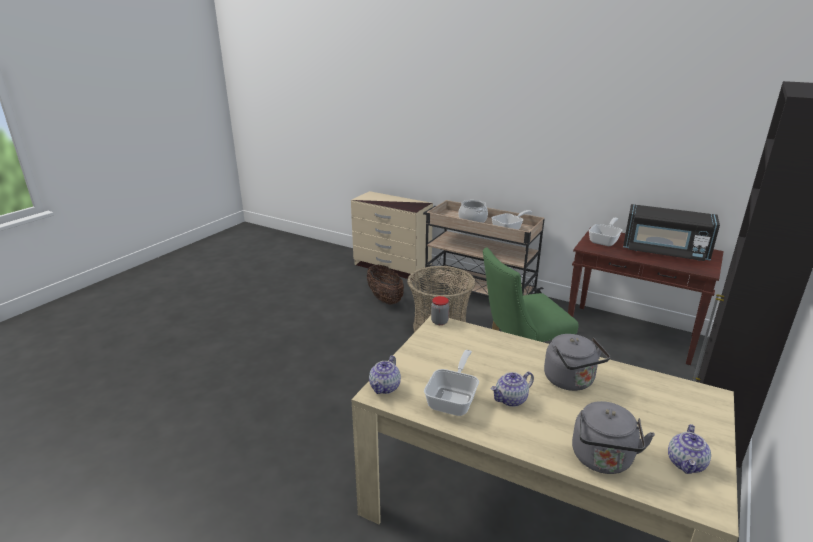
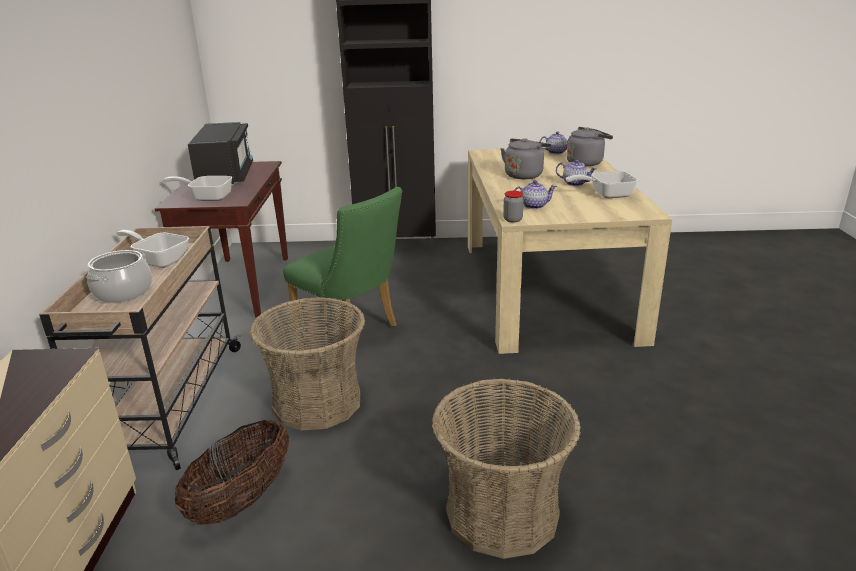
camera: 120 degrees left, 0 degrees up
teapot [369,355,401,394] -> teapot moved to [514,180,557,209]
none -> basket [432,378,581,559]

